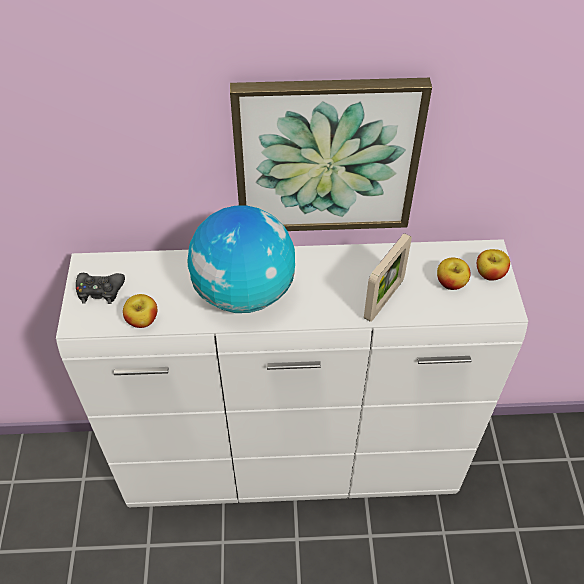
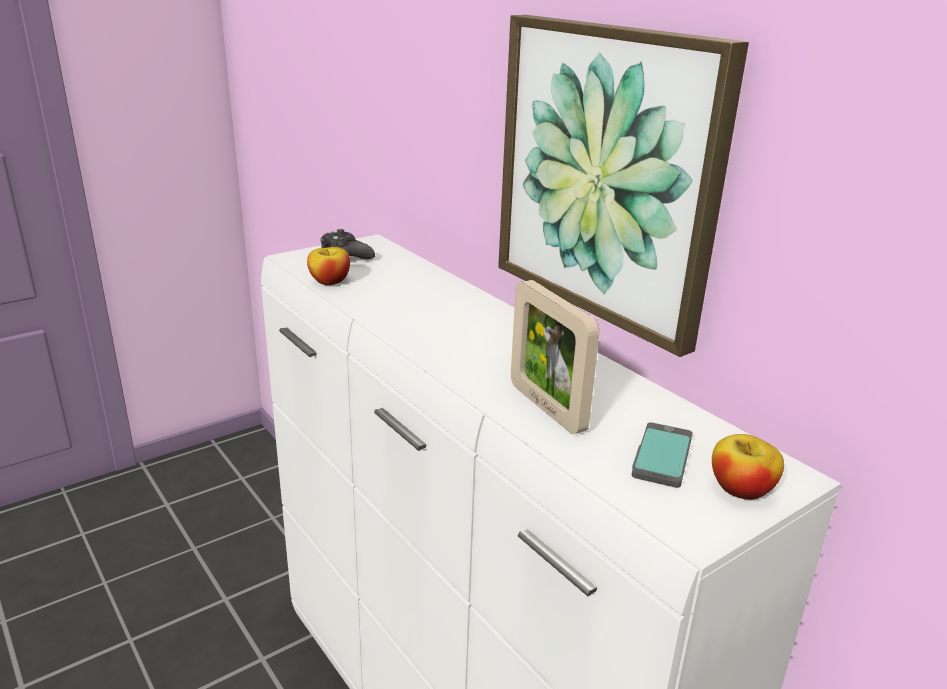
camera: 55 degrees right, 25 degrees down
globe [188,206,295,313] -> none
picture frame [364,233,412,322] -> picture frame turned 60 degrees clockwise [511,280,599,434]
apple [437,258,471,290] -> phone [632,422,693,488]

